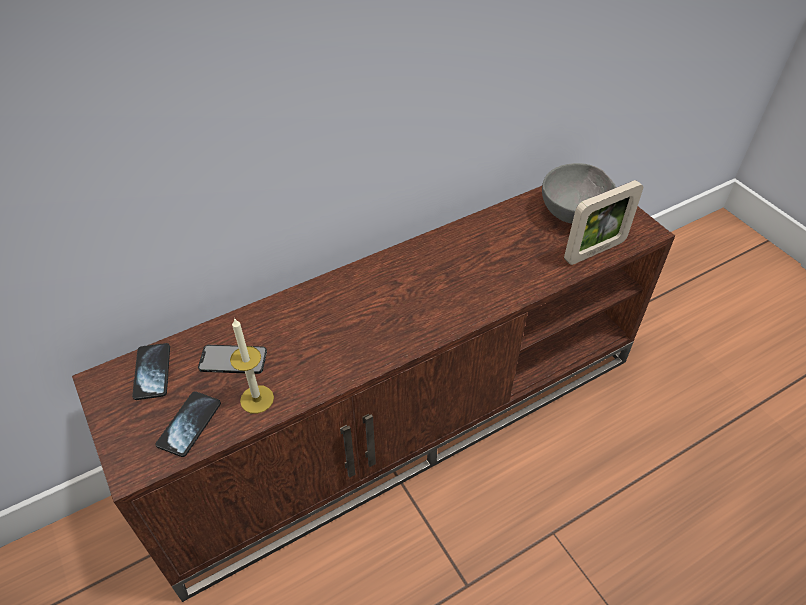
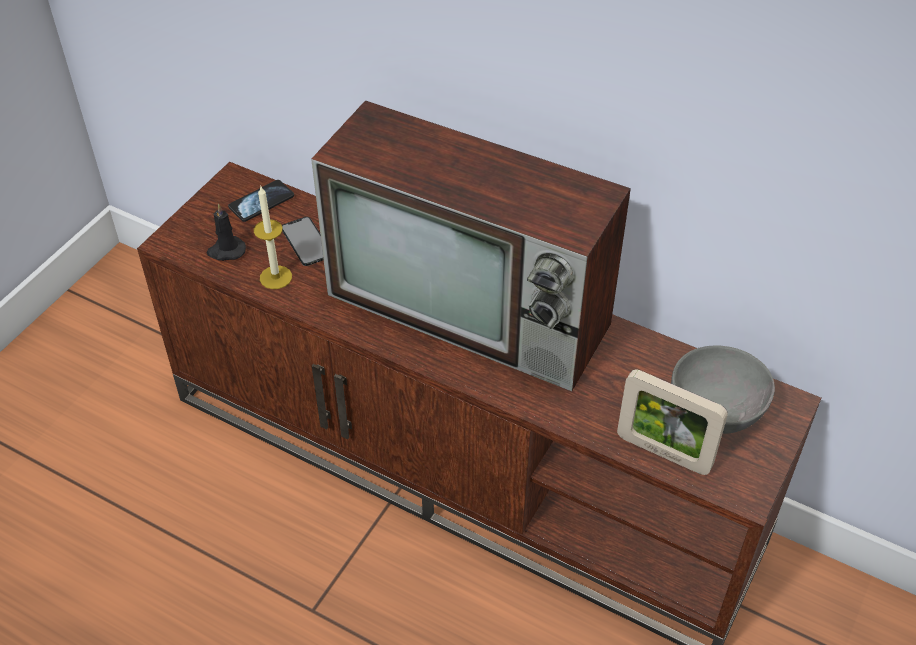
camera: 60 degrees right, 0 degrees up
phone [156,392,221,457] -> black candle [206,204,246,261]
none -> television [311,100,631,391]

